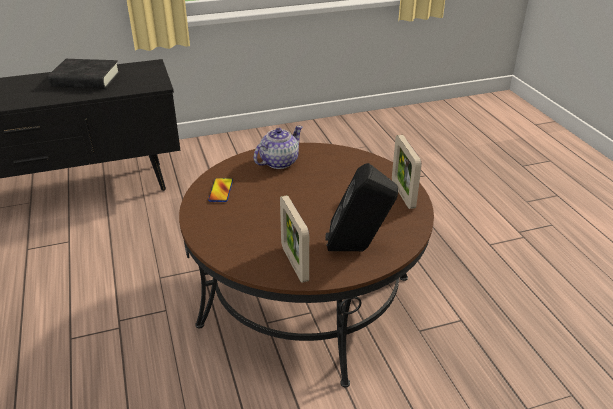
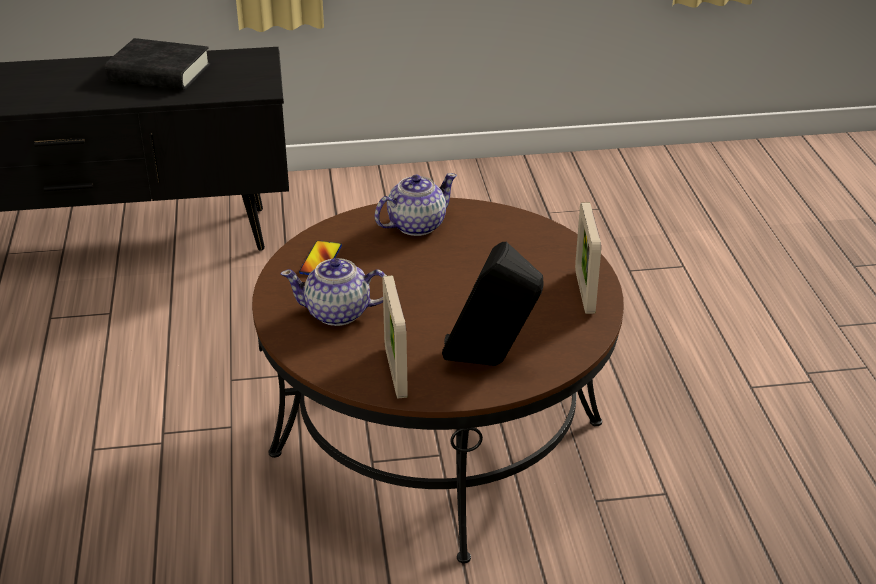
camera: 10 degrees right, 0 degrees up
none -> teapot [281,258,387,326]

